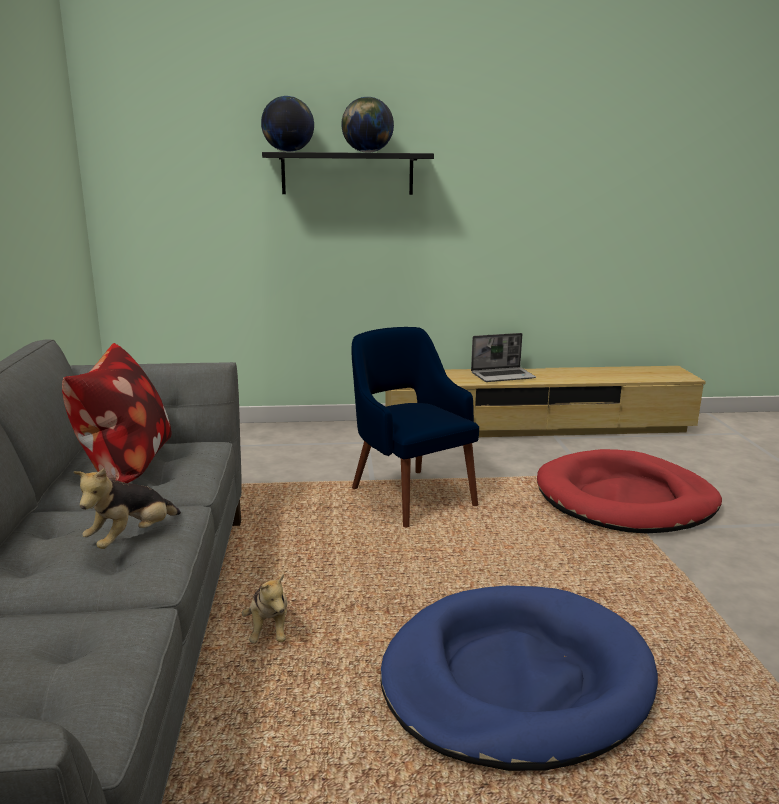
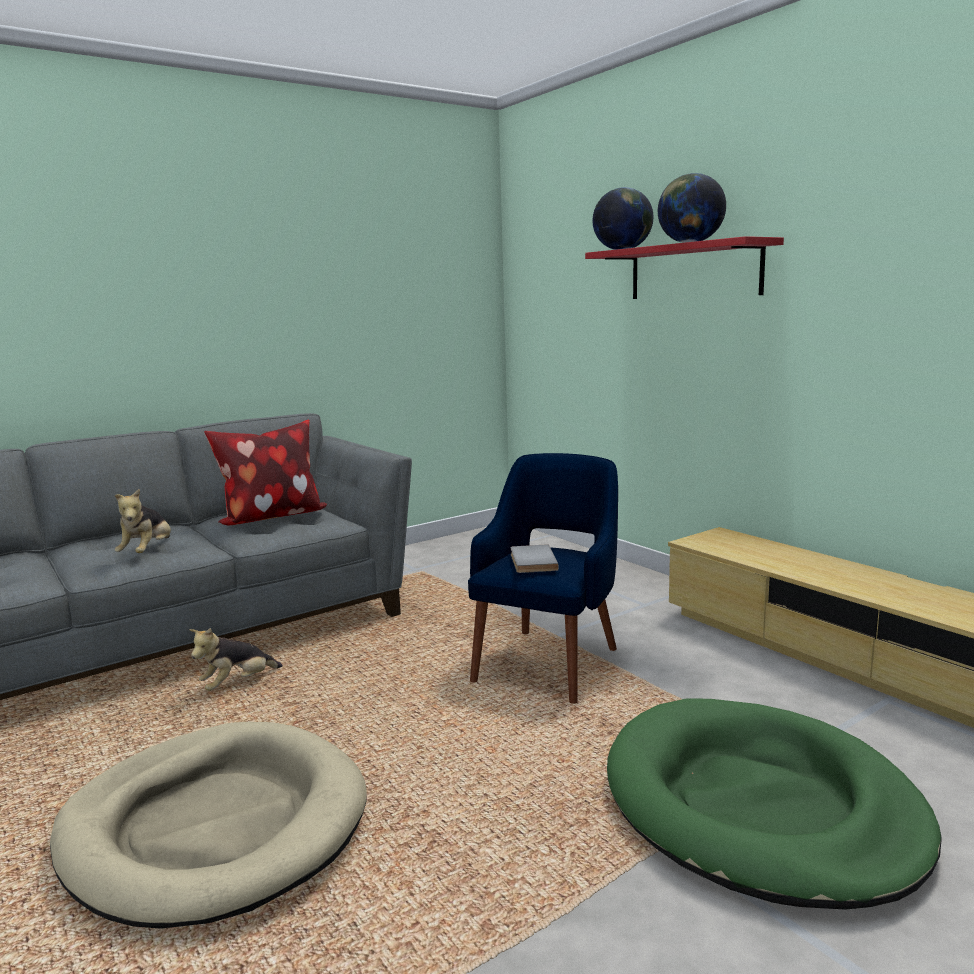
camera: 60 degrees right, 5 degrees down
plush toy [73,468,181,549] -> plush toy turned 90 degrees counterclockwise [115,489,171,553]
black shelf [262,152,434,195] -> red shelf [585,236,784,299]
blue dog bed [381,586,658,771] -> beige dog bed [50,722,367,929]
laptop [471,333,536,382] -> none
red dog bed [537,449,722,534] -> green dog bed [607,698,942,910]
none -> grey book [510,544,559,573]

